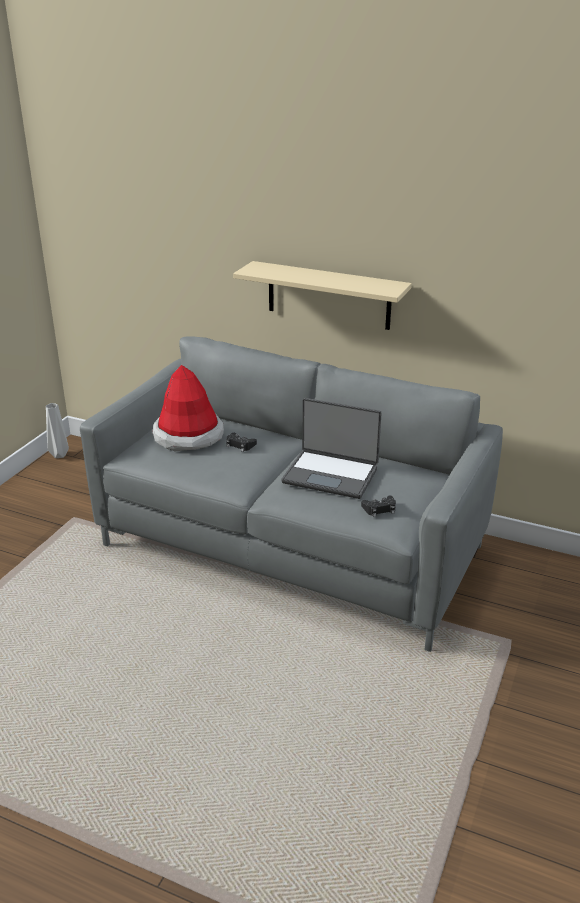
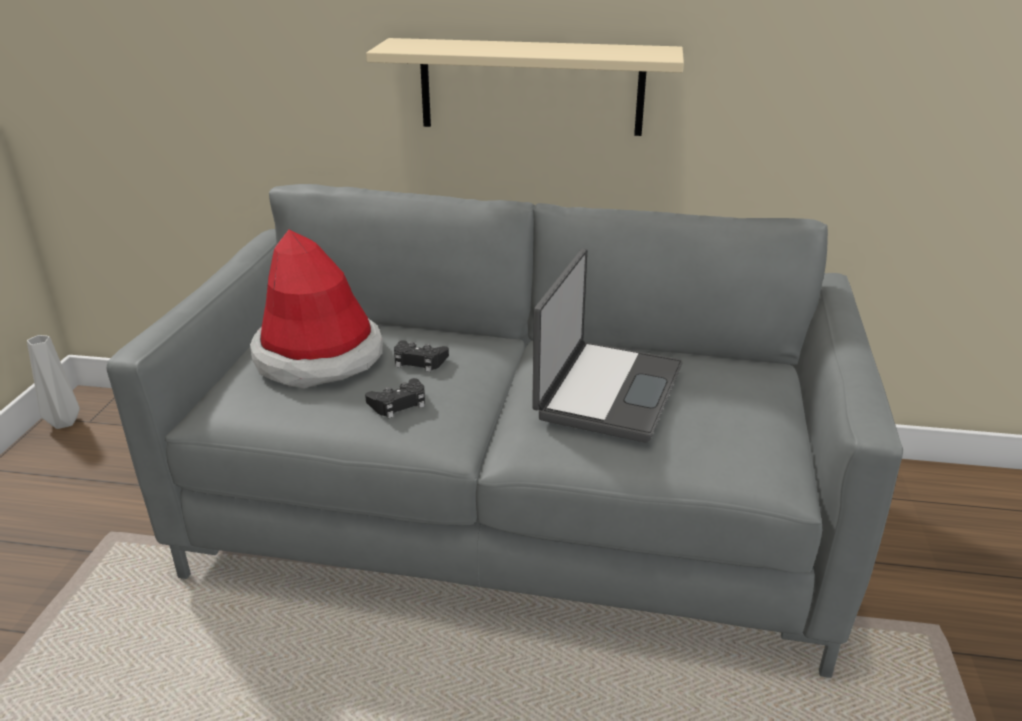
camera: 15 degrees left, 0 degrees up
laptop [281,398,382,499] -> laptop turned 75 degrees counterclockwise [532,249,683,442]
black game controller [361,496,396,517] -> black game controller moved to [365,378,425,418]

